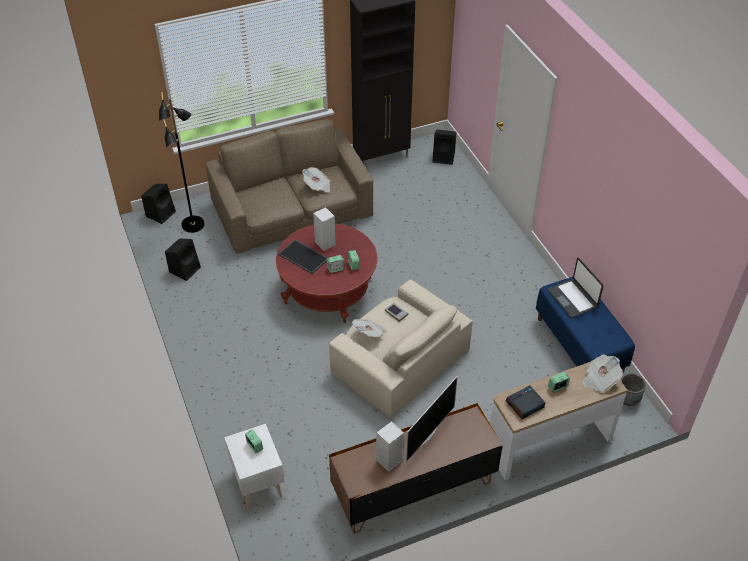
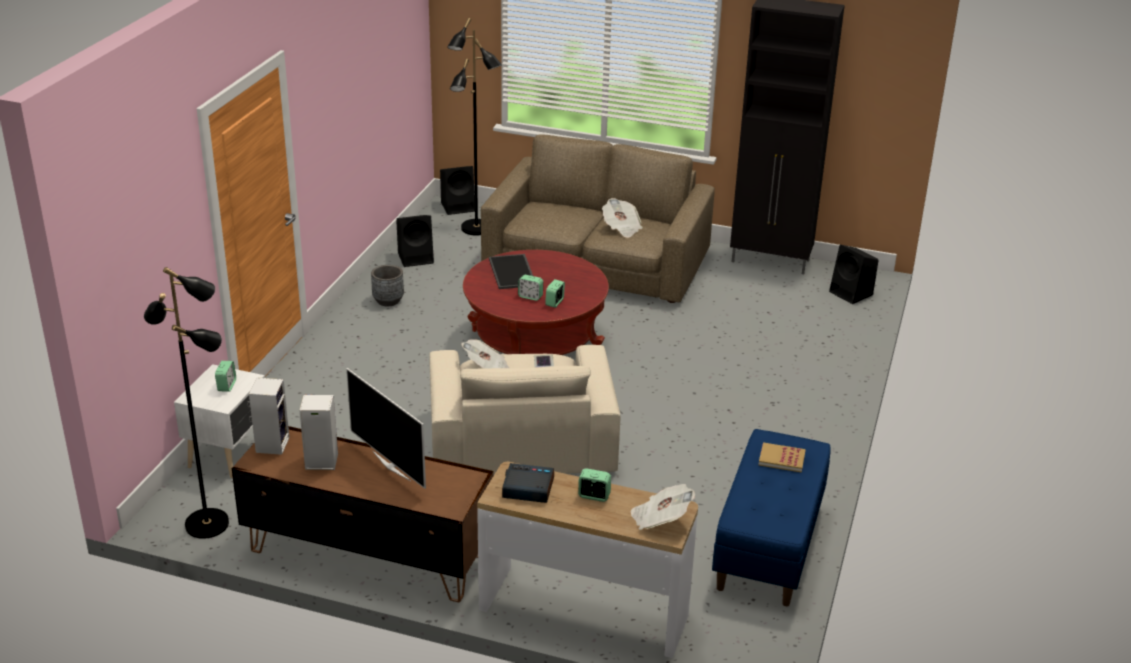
camera: 40 degrees right, 15 degrees down
speaker [313,207,336,251] -> speaker moved to [249,378,290,455]
television [406,376,458,462] -> television turned 60 degrees clockwise [346,368,426,489]
laptop [547,258,603,318] -> book [759,442,806,473]
grey planter [620,373,646,406] -> grey planter moved to [371,265,404,306]
none -> black floor lamp [144,267,229,539]

